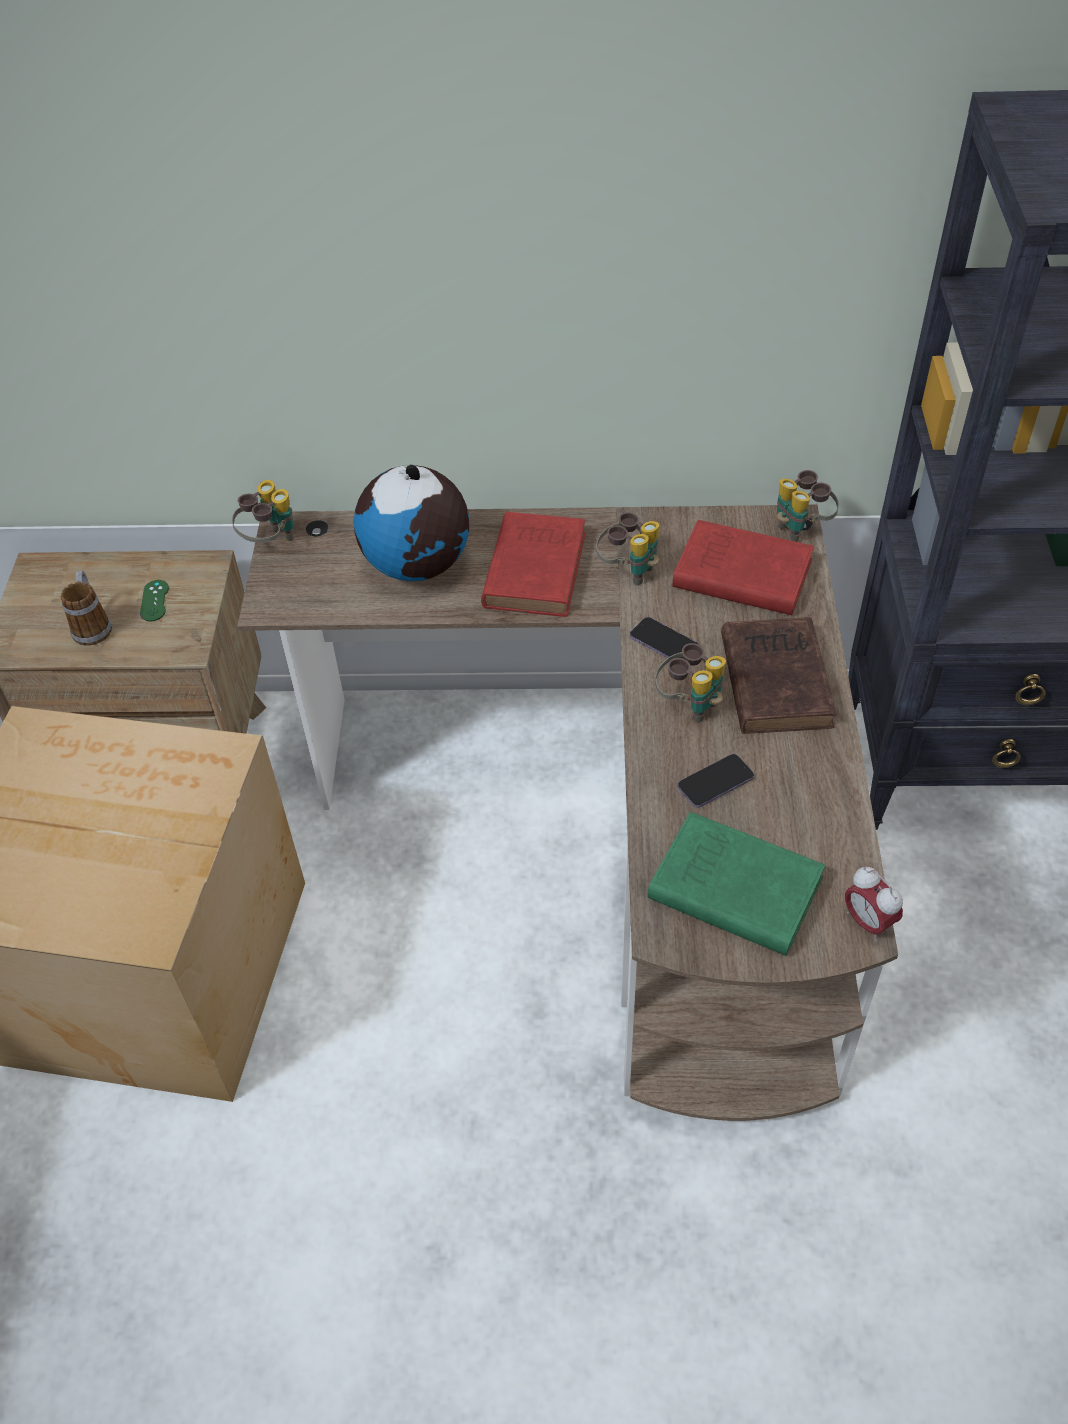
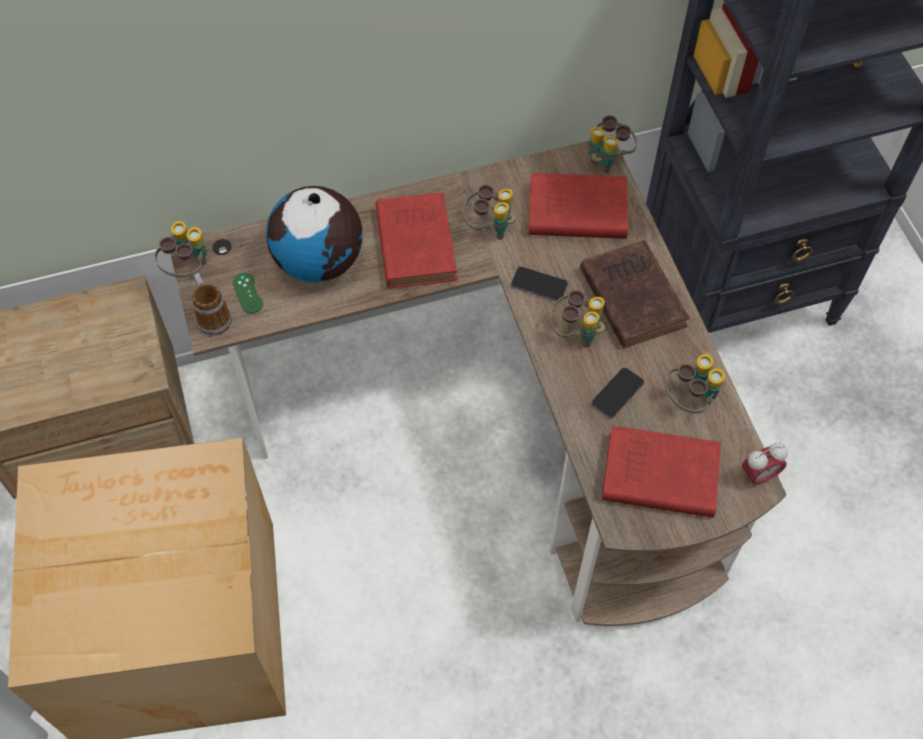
camera: 20 degrees left, 10 degrees up
mug [61,571,112,646] -> mug moved to [192,273,232,335]
green game controller [140,580,169,621] -> green game controller moved to [233,273,263,313]
green book [647,812,826,956] -> red book [602,426,721,518]
alarm clock [845,867,903,941] -> alarm clock turned 60 degrees counterclockwise [742,443,788,487]
none -> binoculars [665,354,725,413]

